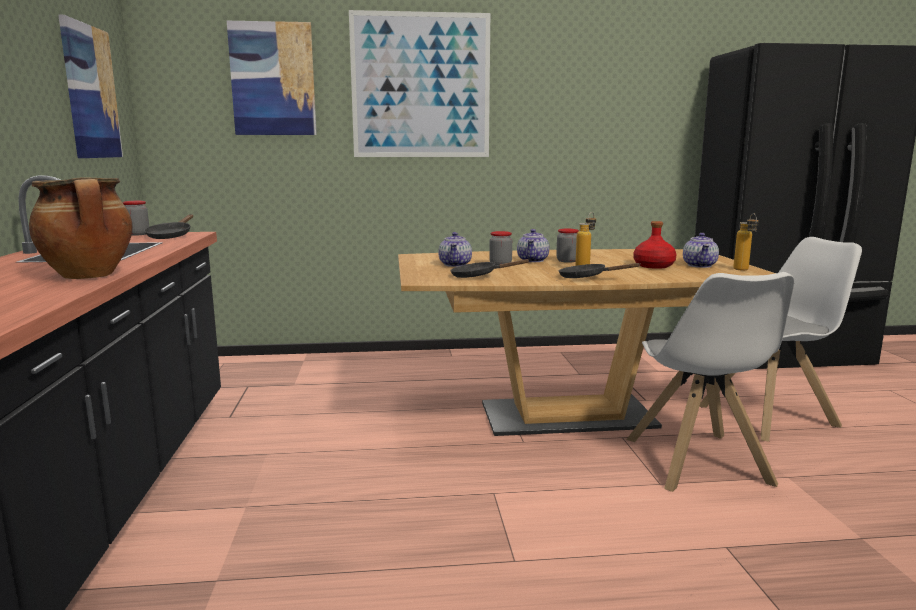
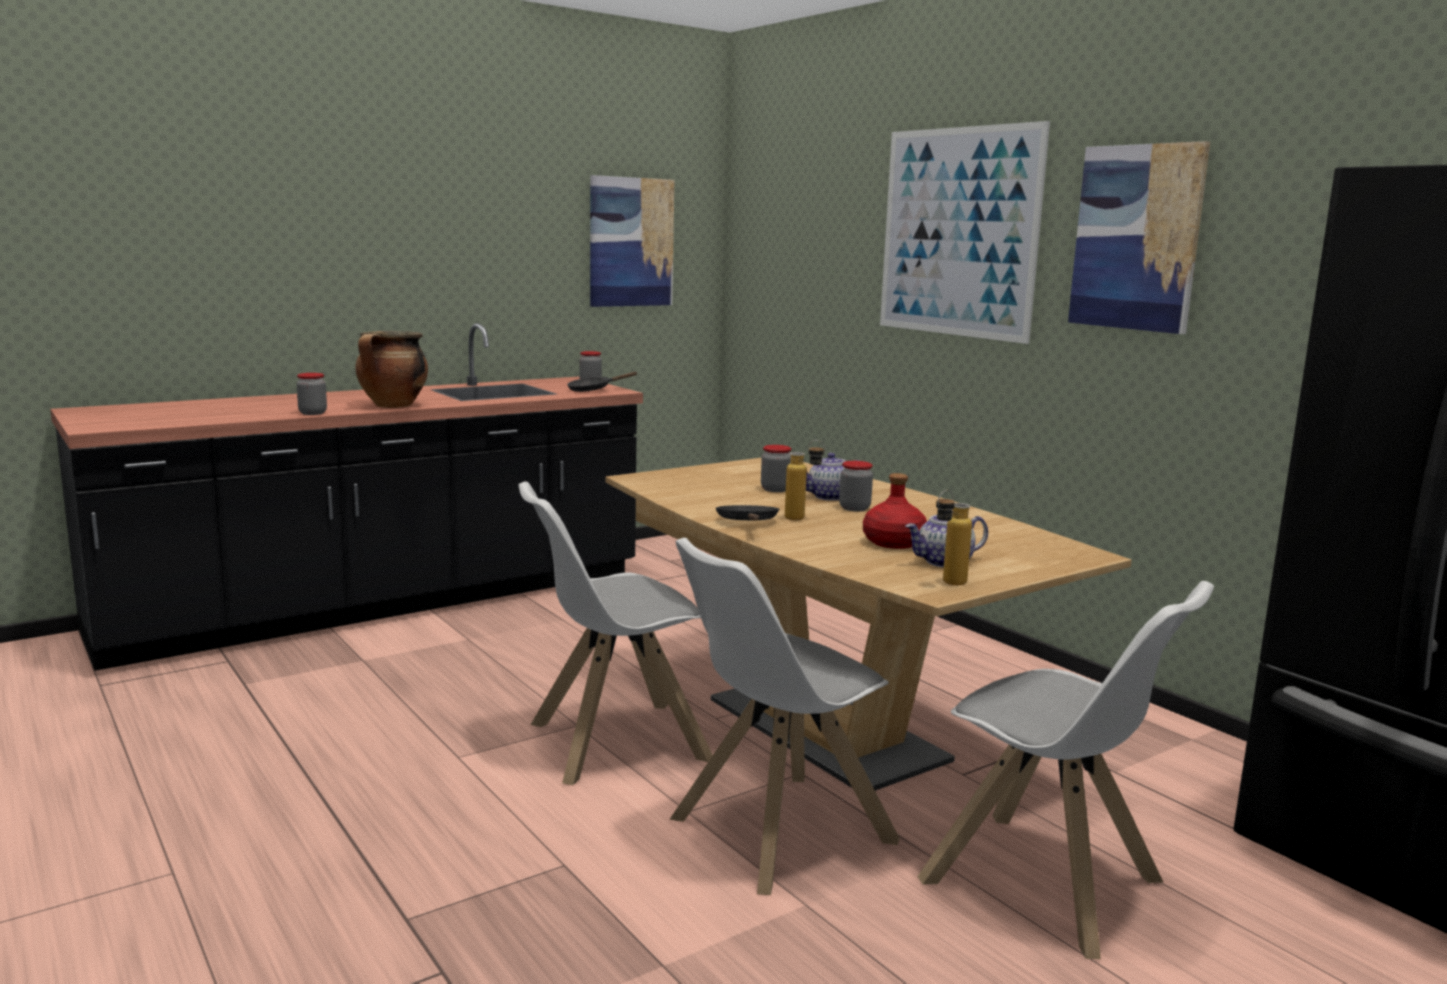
camera: 60 degrees right, 0 degrees up
picture [227,21,317,135] -> picture moved to [1068,141,1210,334]
teapot [438,232,472,267] -> none
black frying pan [450,259,529,278] -> none
none -> jar [297,373,327,415]
none -> chair [518,482,713,785]

